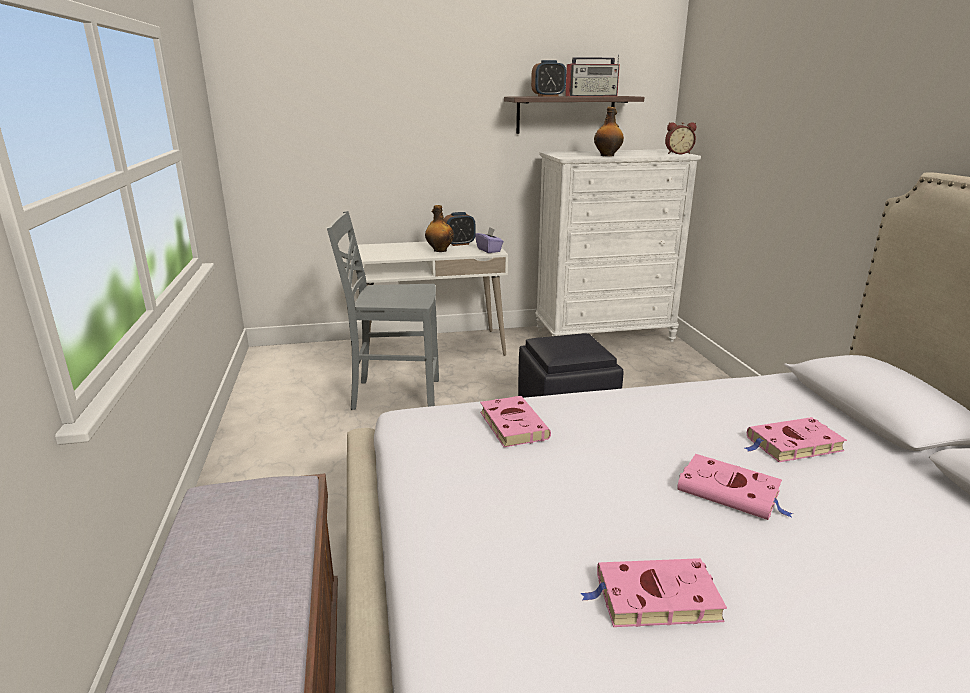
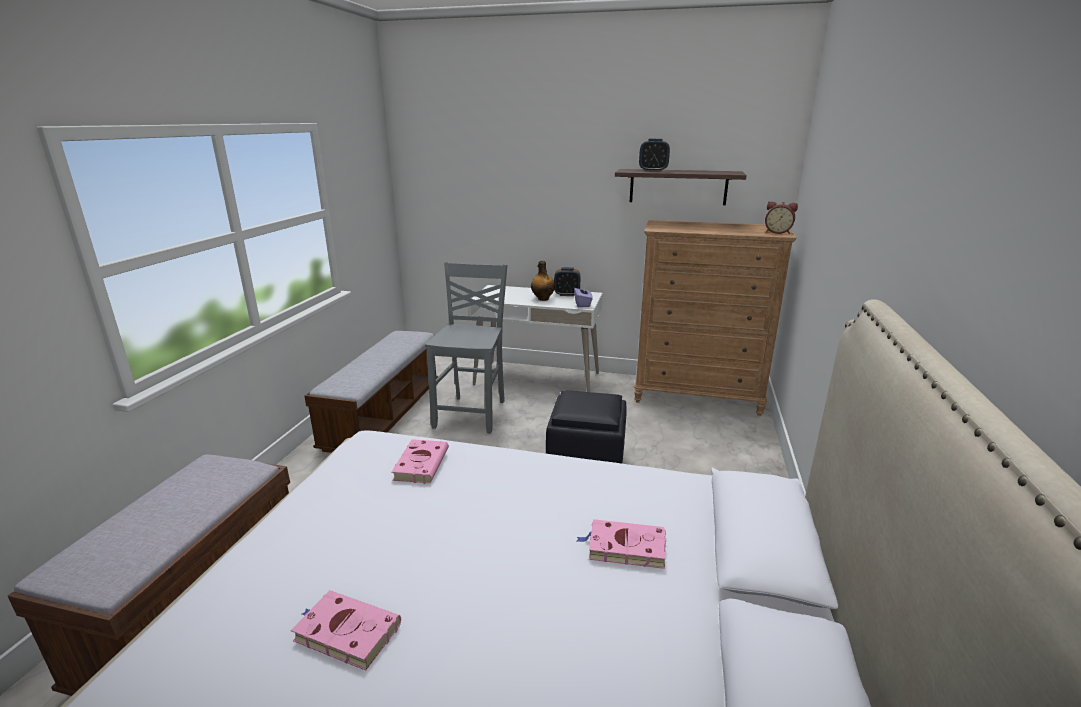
camera: 25 degrees right, 0 degrees up
grey chair [327,211,439,410] -> grey chair turned 75 degrees clockwise [425,262,507,434]
white dresser [535,149,701,342] -> brown dresser [634,220,796,416]
radio [565,55,620,96] -> none
bottle [594,107,624,157] -> none
pink book [677,454,793,520] -> none
none -> bench [304,331,438,453]

